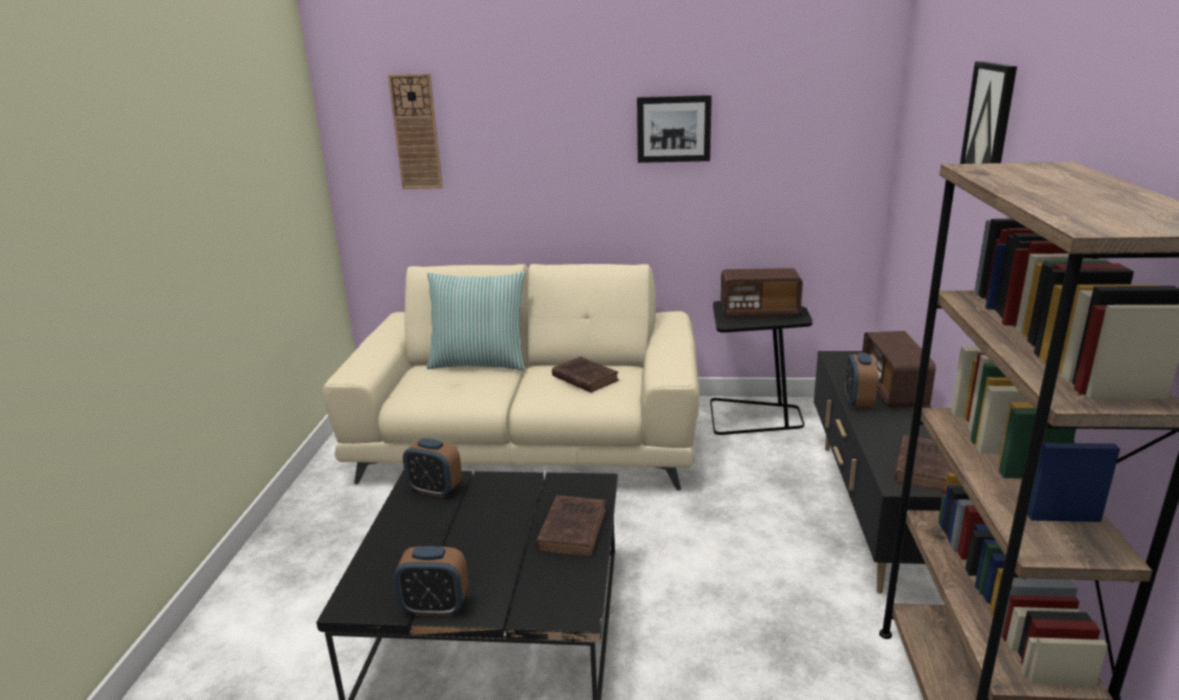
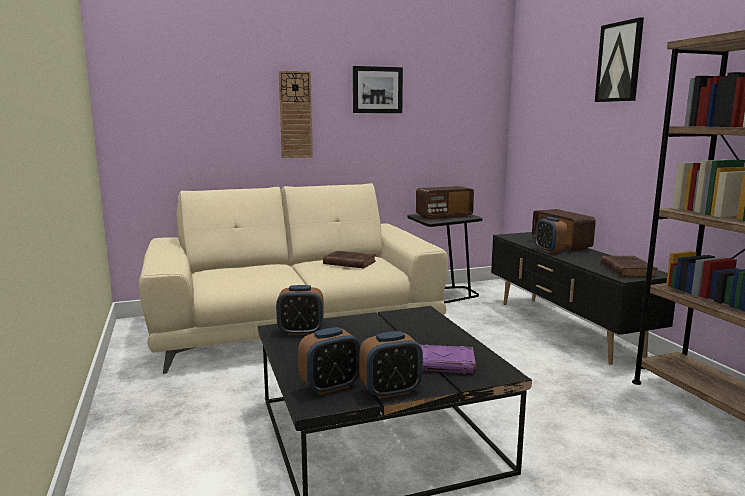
camera: 25 degrees left, 10 degrees down
wall clock [388,73,443,189] -> wall clock moved to [279,71,313,158]
pillow [427,272,525,371] -> none
brown book [535,495,607,557] -> none
none -> alarm clock [298,327,360,395]
none -> purple book [420,344,476,374]

